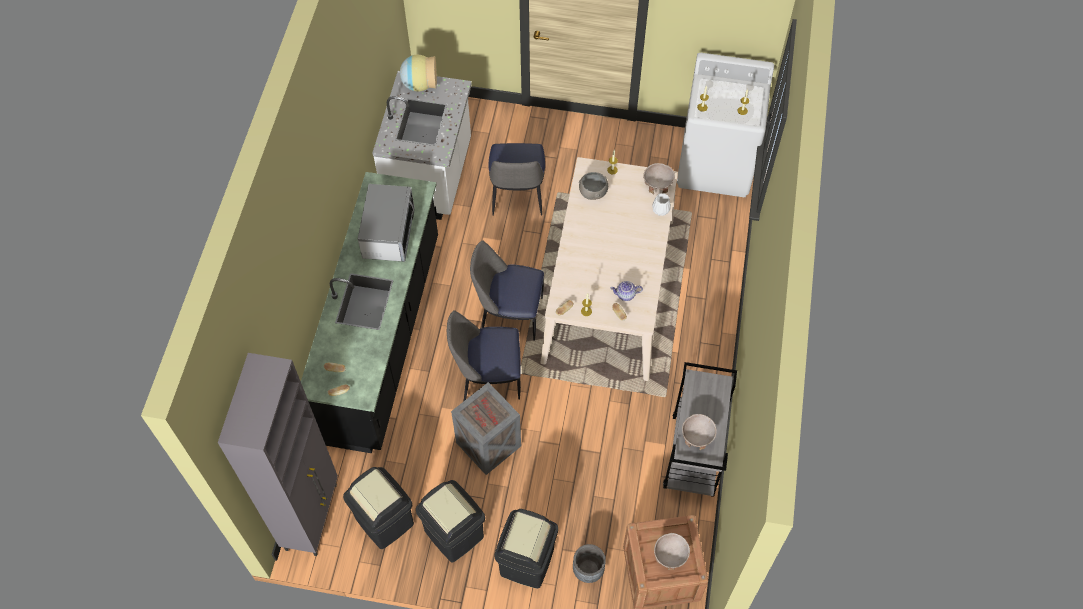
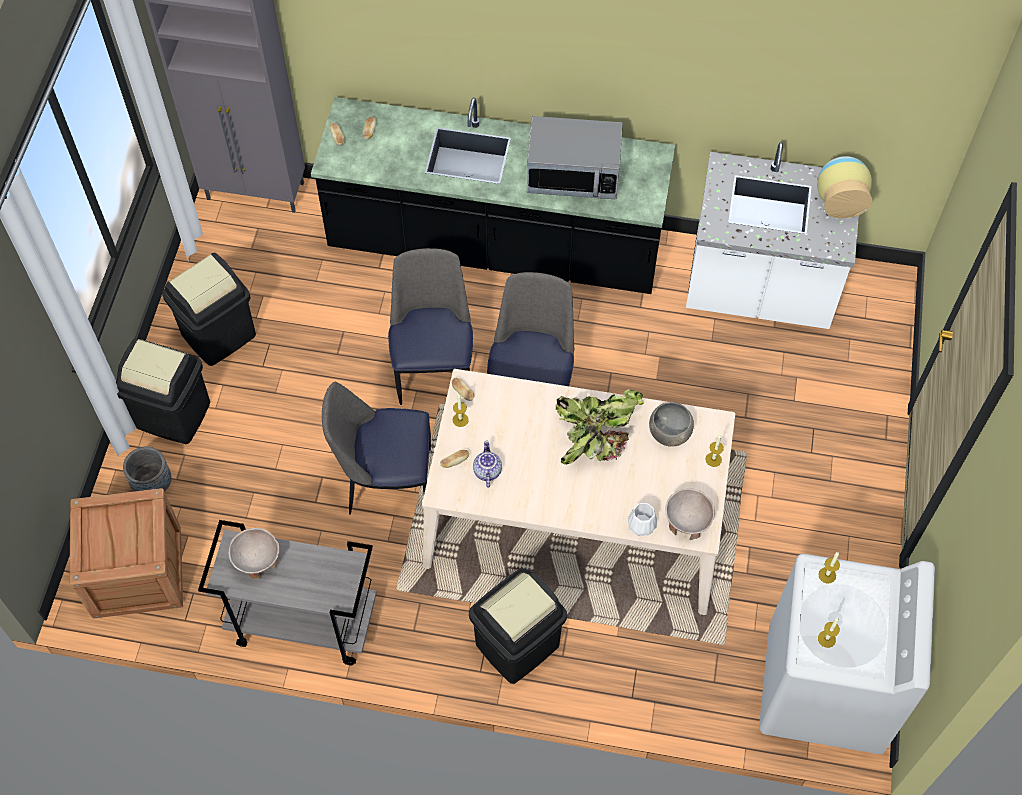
camera: 90 degrees right, 0 degrees up
black trash can [343,467,414,549] -> black trash can moved to [469,568,567,684]
crate [451,382,521,475] -> none
chair [488,143,545,216] -> chair moved to [322,381,431,515]
beige bowl [654,533,690,570] -> none
none -> potted plant [555,389,644,465]

